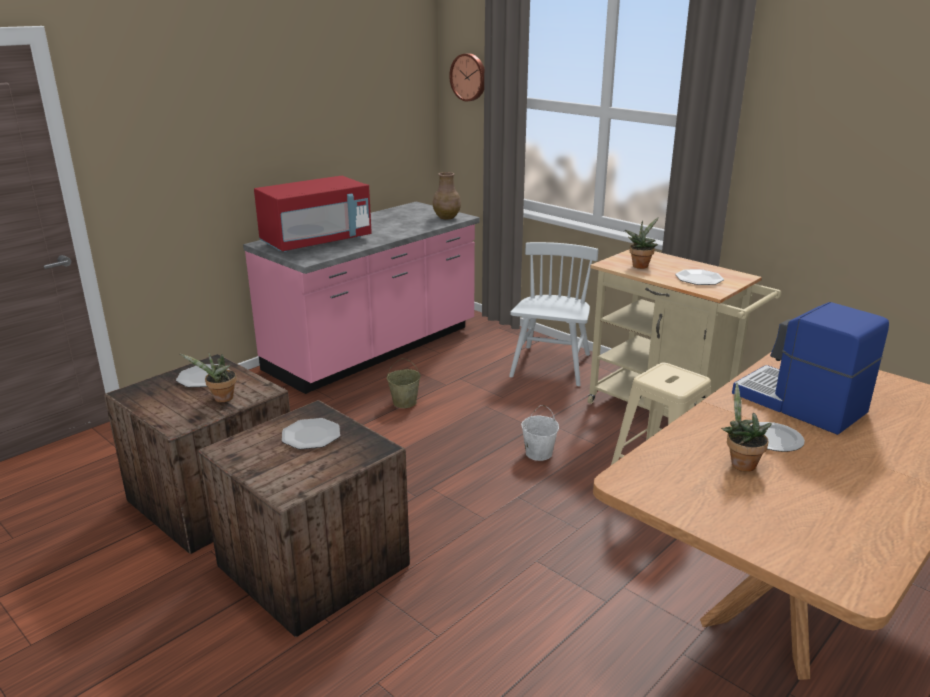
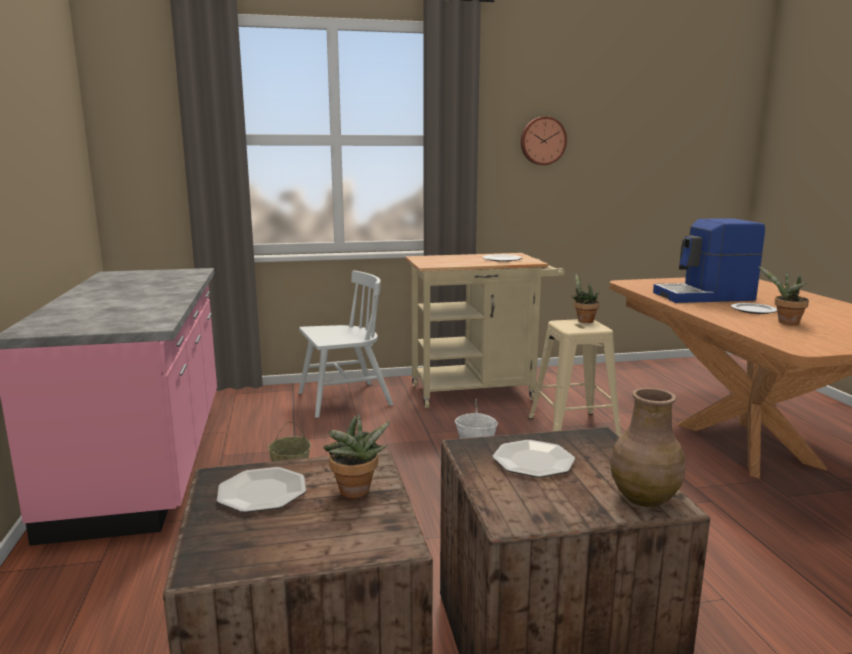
camera: 55 degrees left, 10 degrees down
red microwave [254,176,372,252] -> none
brown vase [433,172,461,220] -> brown vase moved to [610,388,685,507]
wall clock [449,53,484,101] -> wall clock moved to [521,116,567,165]
white chair [509,242,598,386] -> white chair turned 105 degrees clockwise [298,270,393,418]
potted plant [625,217,659,269] -> potted plant moved to [571,273,600,323]

